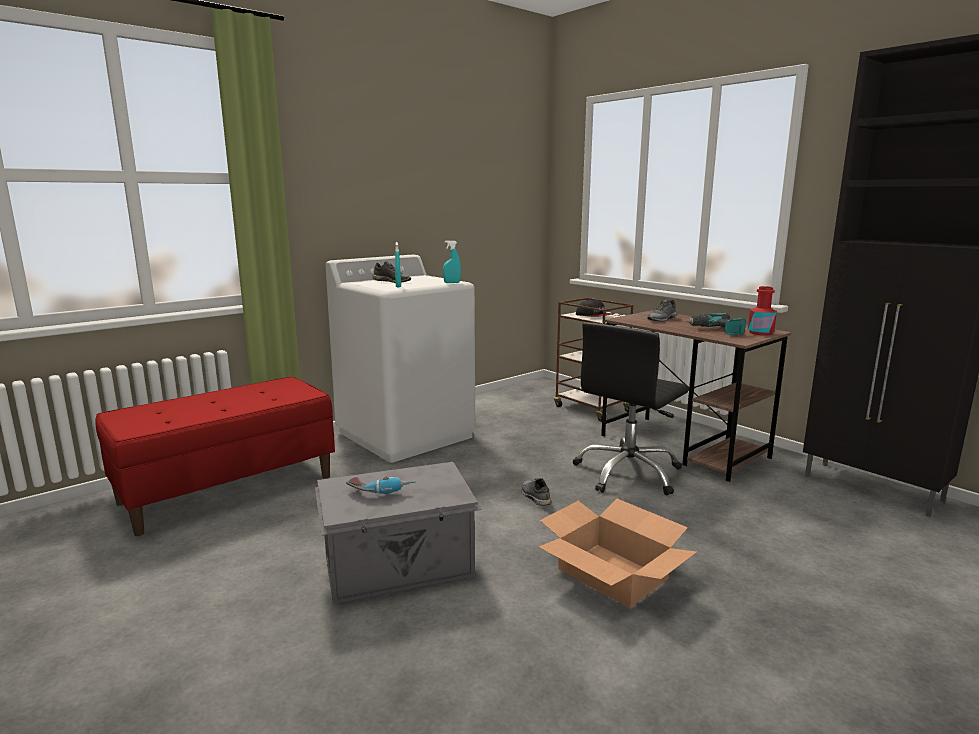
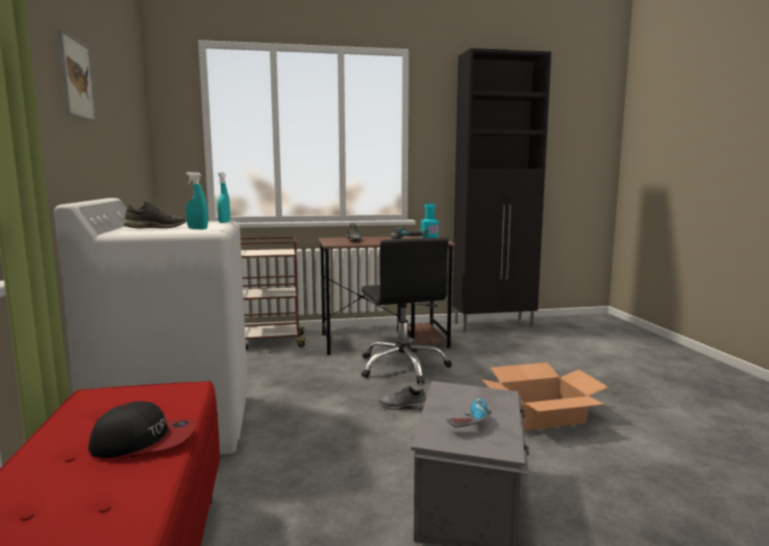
camera: 60 degrees left, 5 degrees down
cap [576,300,613,317] -> cap moved to [88,401,196,458]
red bottle [748,286,777,336] -> turquoise bottle [421,204,439,238]
none -> picture [57,28,97,122]

